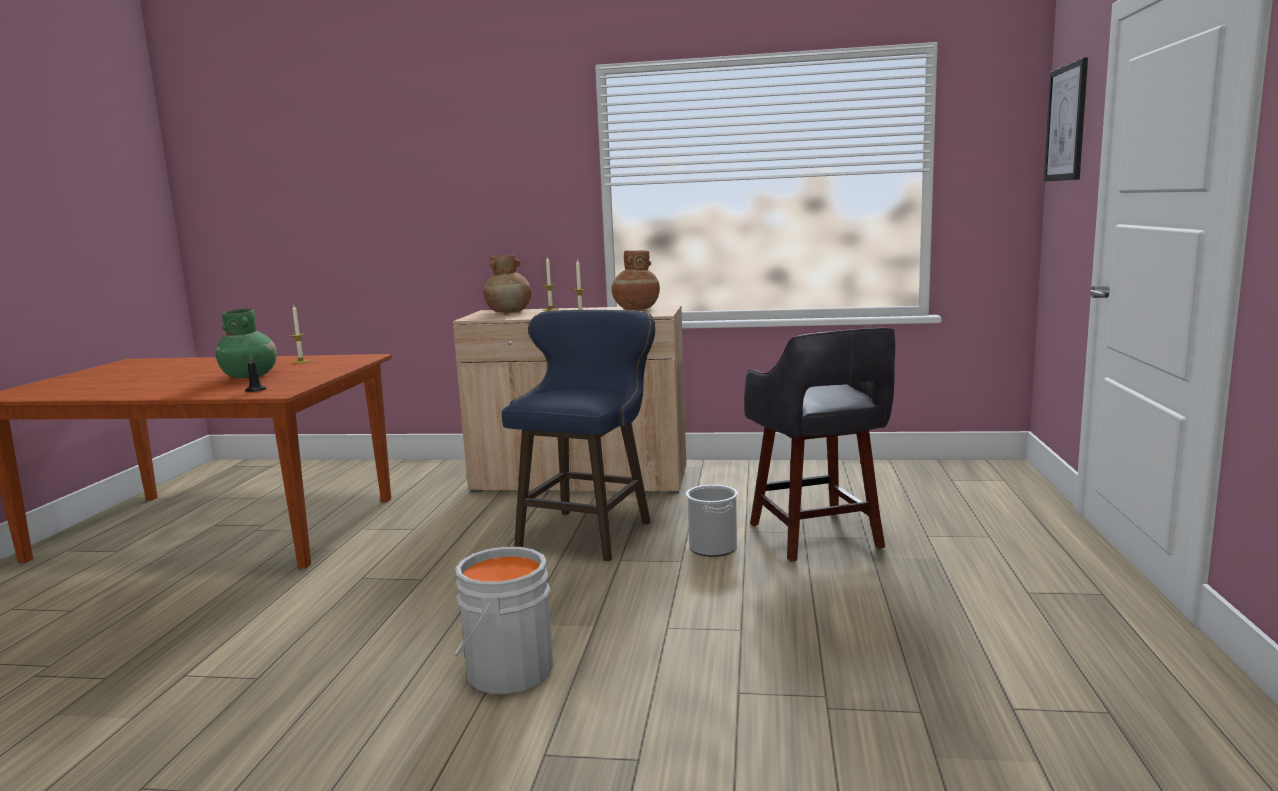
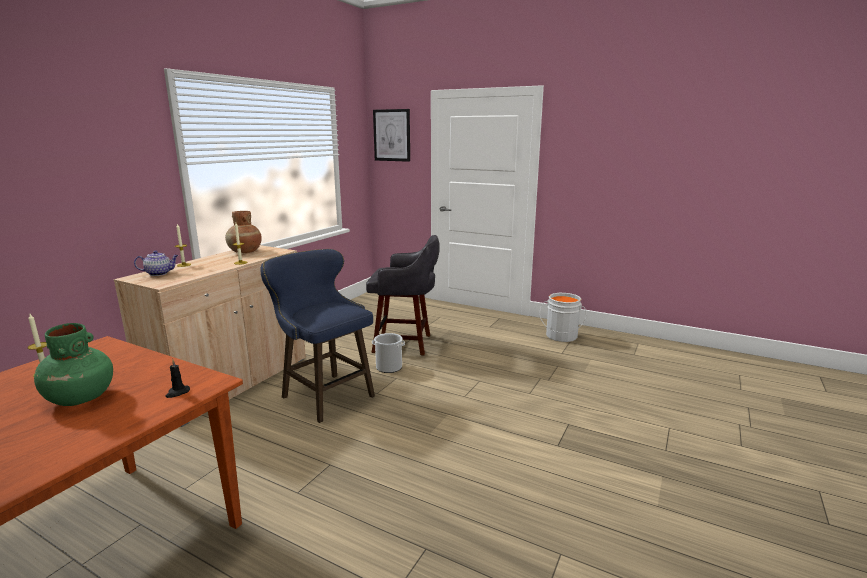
camera: 70 degrees left, 5 degrees up
grey bucket [454,547,553,694] -> grey bucket moved to [540,293,586,342]
brown vase [483,254,532,313] -> teapot [134,250,179,276]

